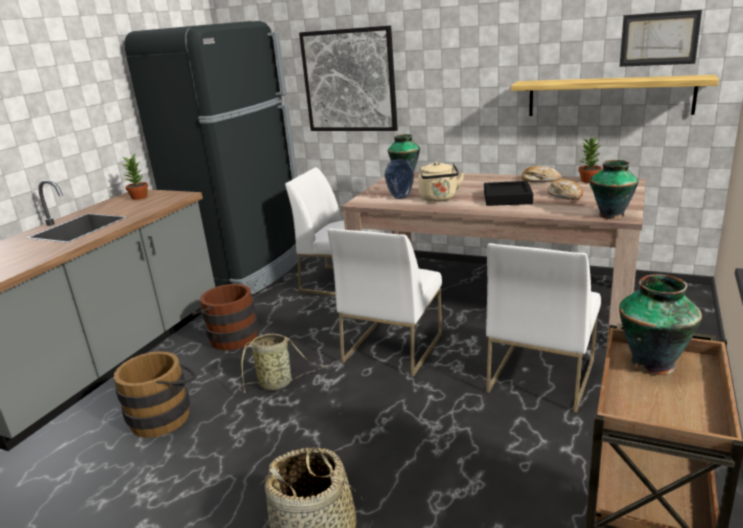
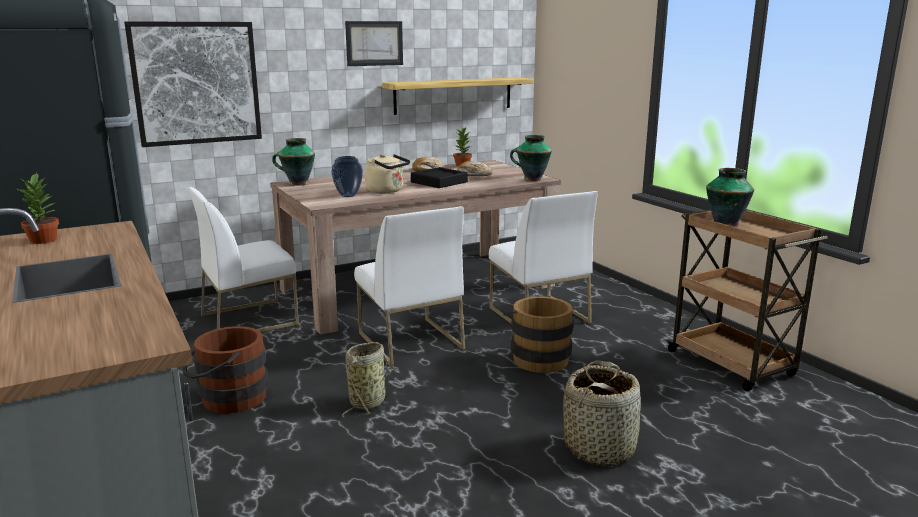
camera: 55 degrees left, 5 degrees down
brown bucket [114,351,197,438] -> brown bucket moved to [503,296,575,373]
picture [620,10,702,67] -> picture moved to [345,21,403,66]

